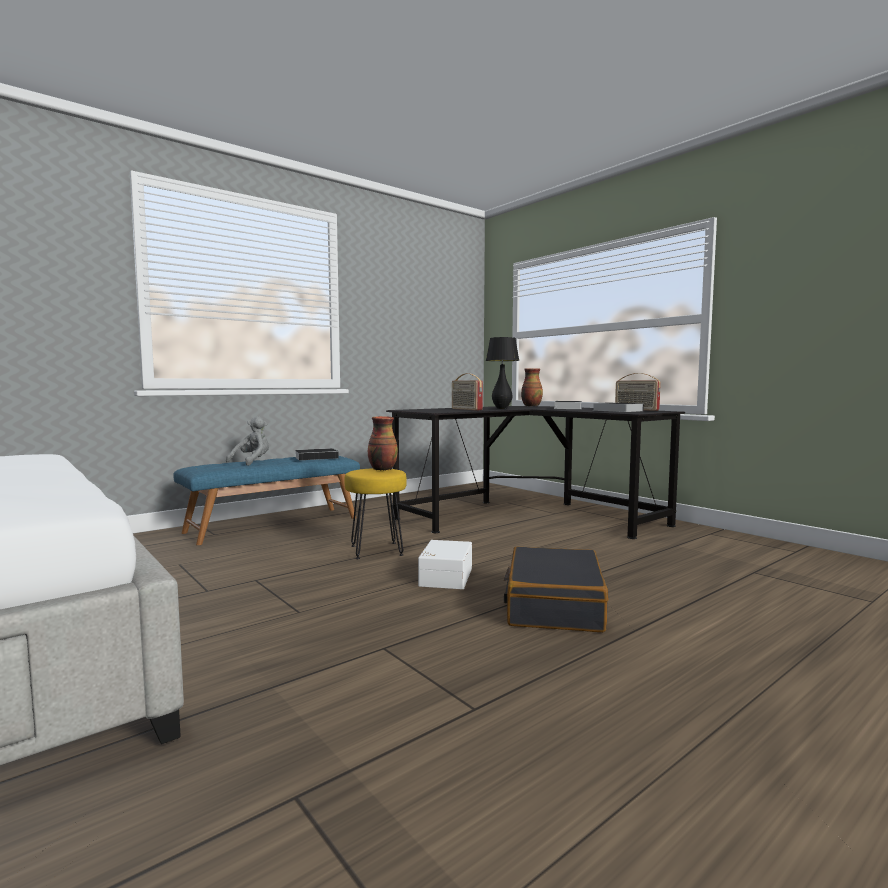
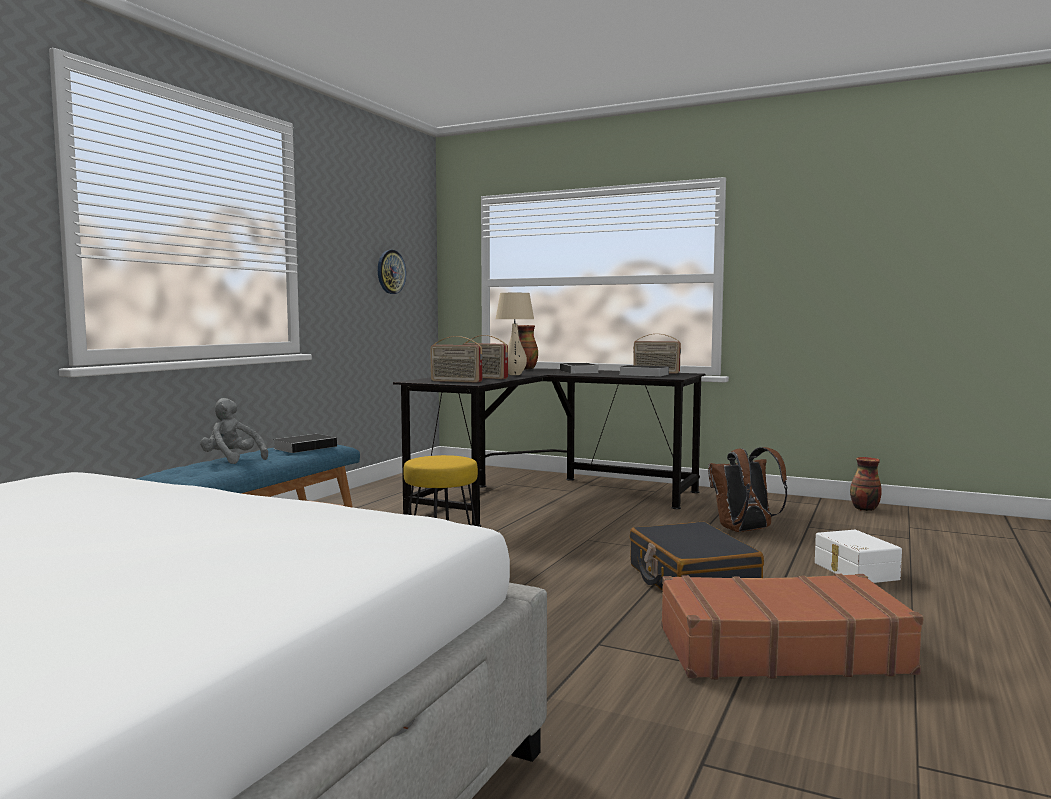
camera: 25 degrees left, 0 degrees up
grey plush toy [226,416,269,466] -> grey plush toy turned 60 degrees counterclockwise [200,398,268,464]
vase [368,416,398,471] -> vase moved to [850,457,882,511]
white storage box [418,540,472,589] -> white storage box moved to [815,530,902,583]
black table lamp [486,337,519,409] -> beige table lamp [496,293,534,375]
none -> wall clock [378,250,406,294]
none -> radio [430,336,482,383]
none -> brown suitcase [661,574,924,679]
none -> brown backpack [708,447,788,532]

